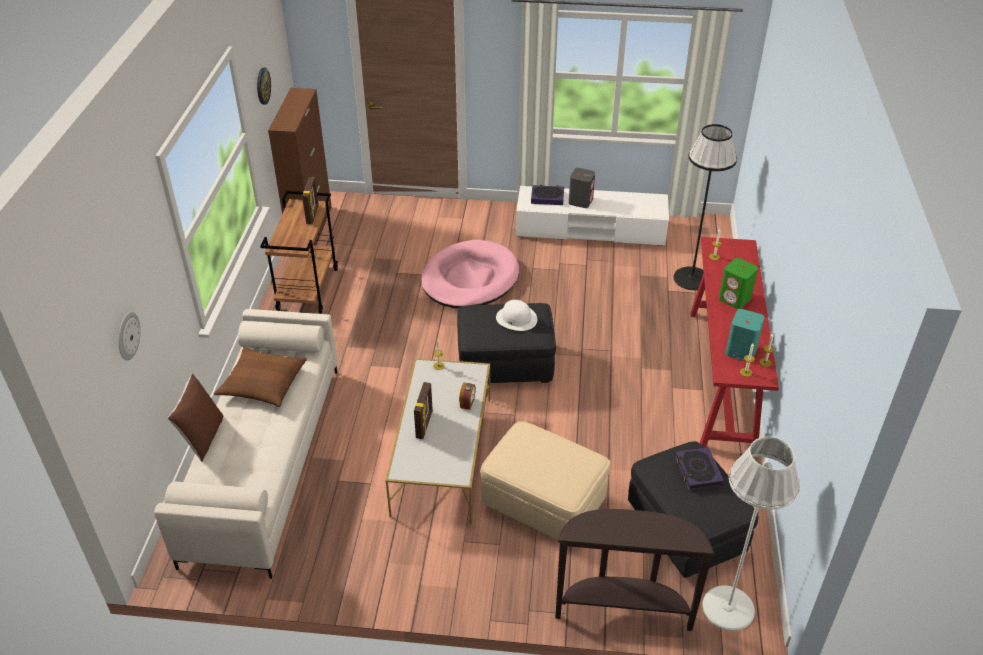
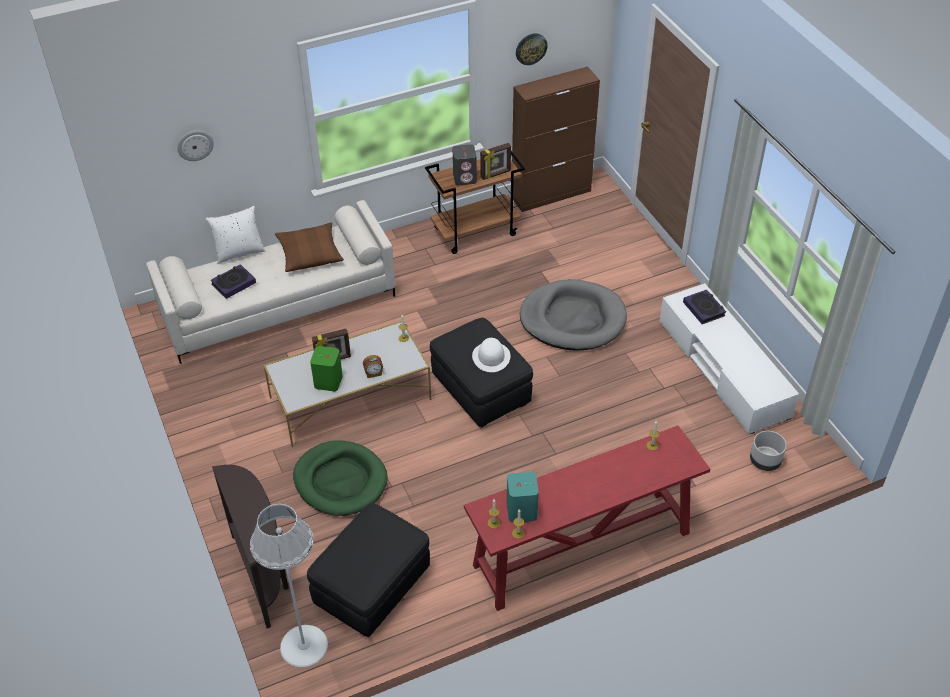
camera: 60 degrees right, 5 degrees up
brown pillow [168,373,224,461] -> white pillow [205,206,266,264]
pink dog bed [421,240,519,308] -> grey dog bed [520,279,627,351]
beige ottoman [480,421,610,540] -> green dog bed [293,440,388,516]
grey speaker [569,168,595,208] -> grey speaker moved to [453,144,477,185]
black floor lamp [673,124,737,290] -> none
book [675,447,724,491] -> book moved to [211,264,256,299]
green speaker [719,258,758,309] -> green speaker moved to [310,346,343,391]
none -> grey planter [750,431,787,471]

